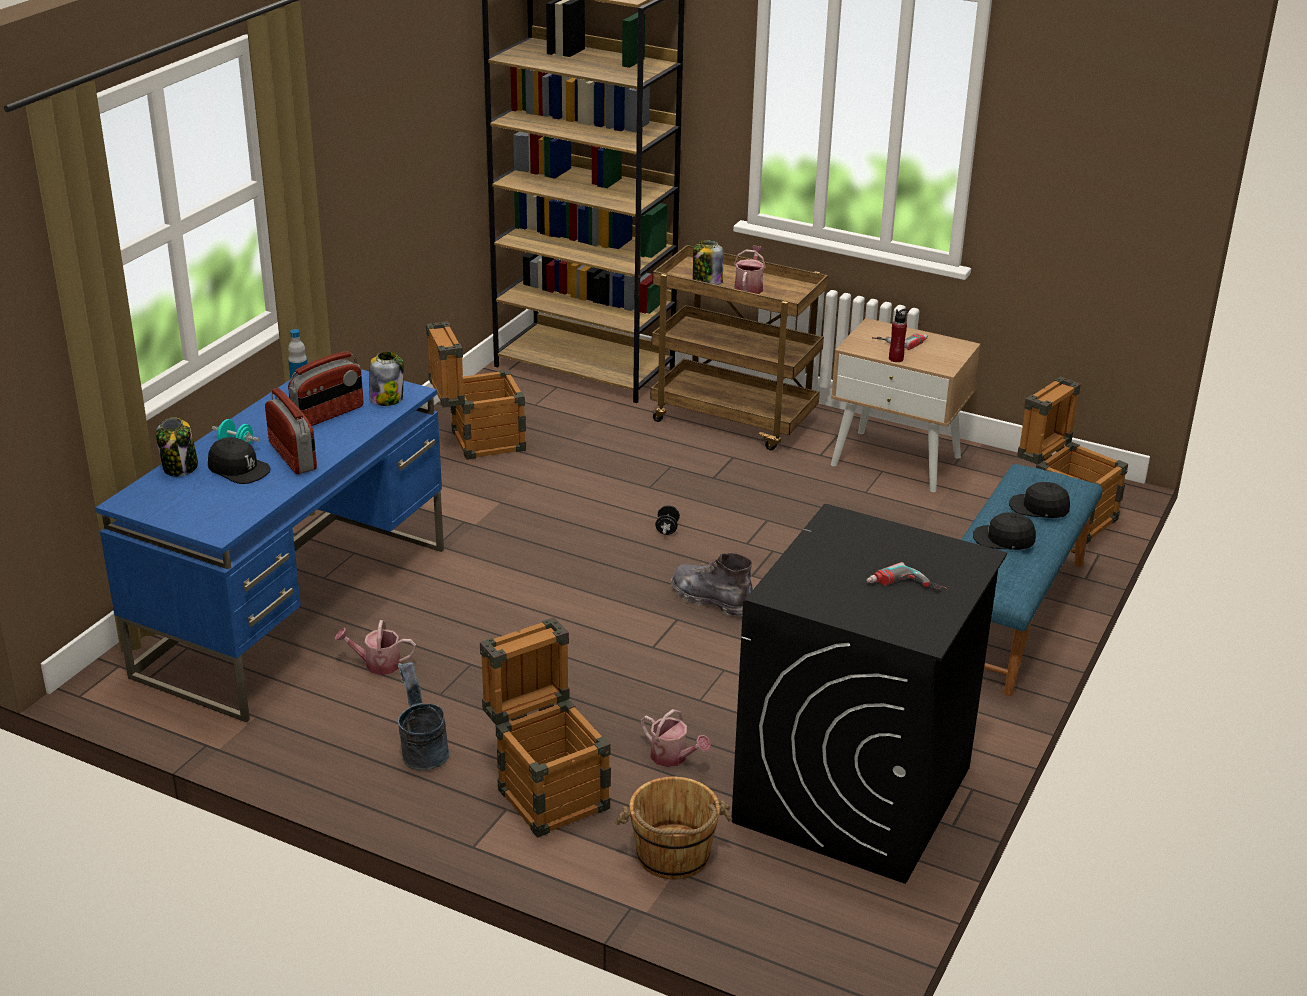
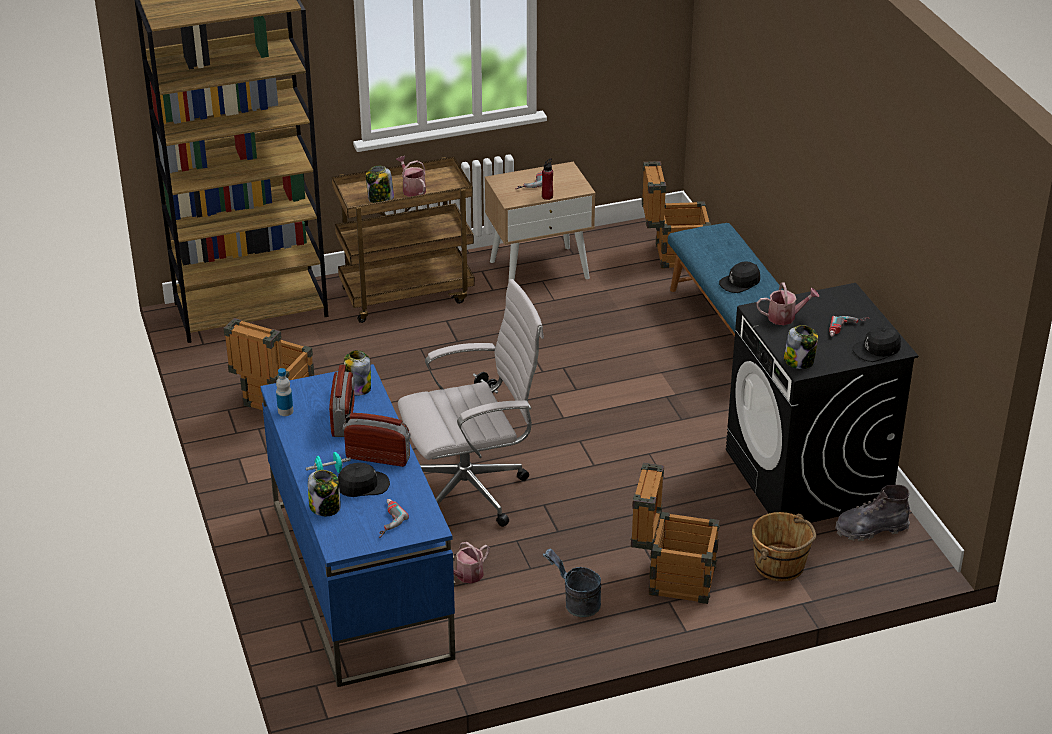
camera: 45 degrees left, 5 degrees up
watering can [641,709,711,767] -> watering can moved to [757,282,819,325]
grey boot [671,553,753,618] -> grey boot moved to [835,485,910,541]
black cap [1009,482,1070,518] -> black cap moved to [852,326,901,362]
none -> power drill [379,499,409,538]
none -> white office chair [398,279,544,527]
none -> jar [784,325,818,369]

